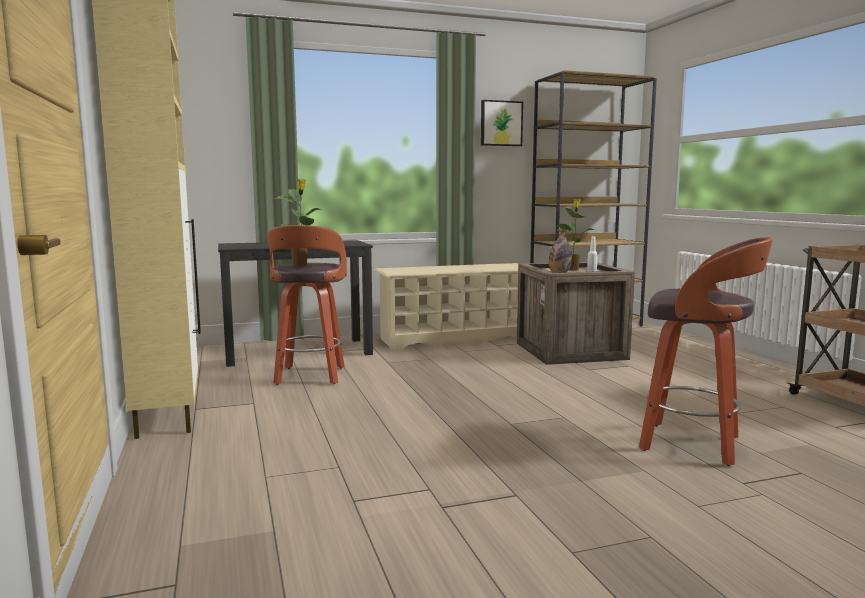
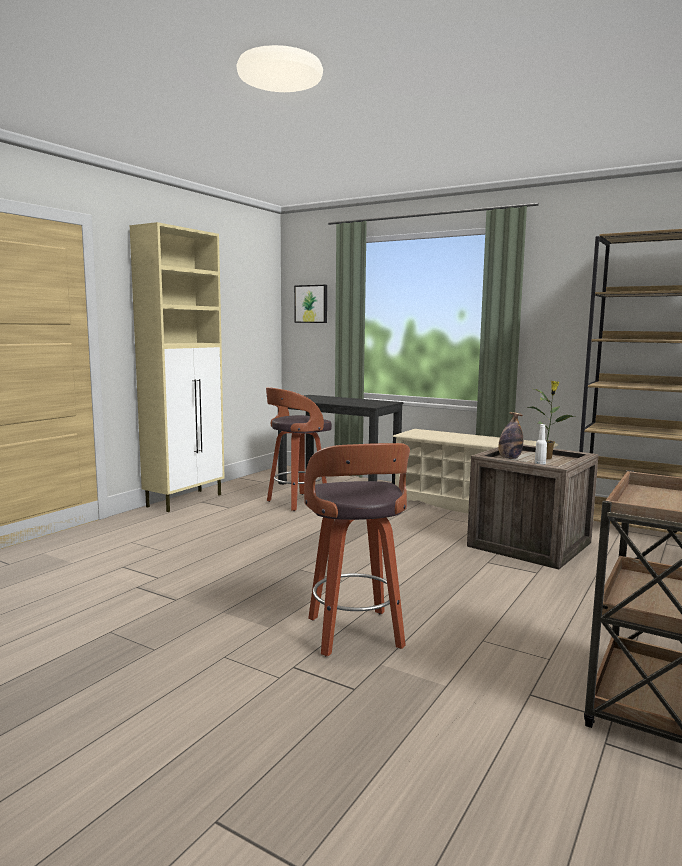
camera: 50 degrees right, 0 degrees up
potted plant [275,179,321,266] -> none
picture [481,100,523,146] -> picture moved to [294,285,327,323]

